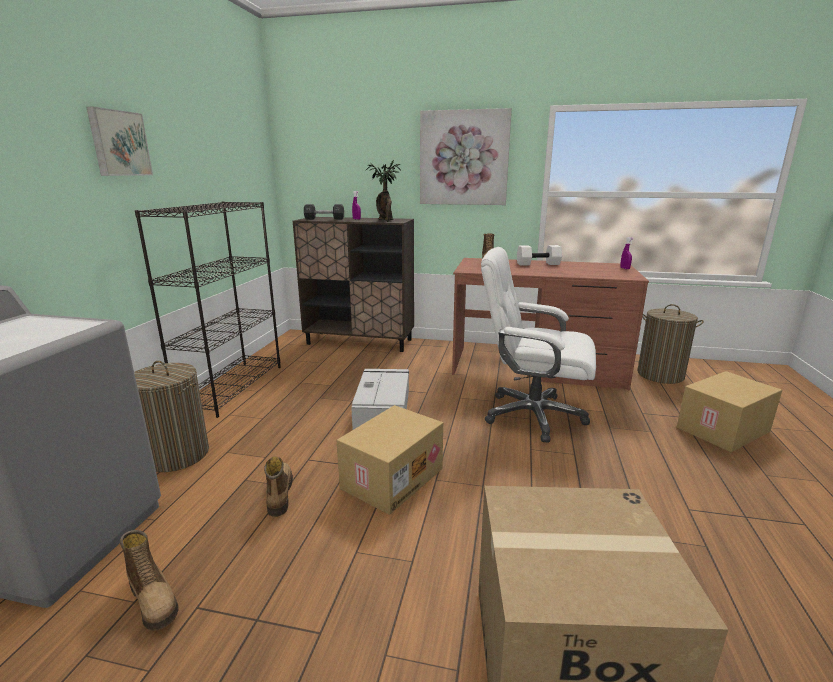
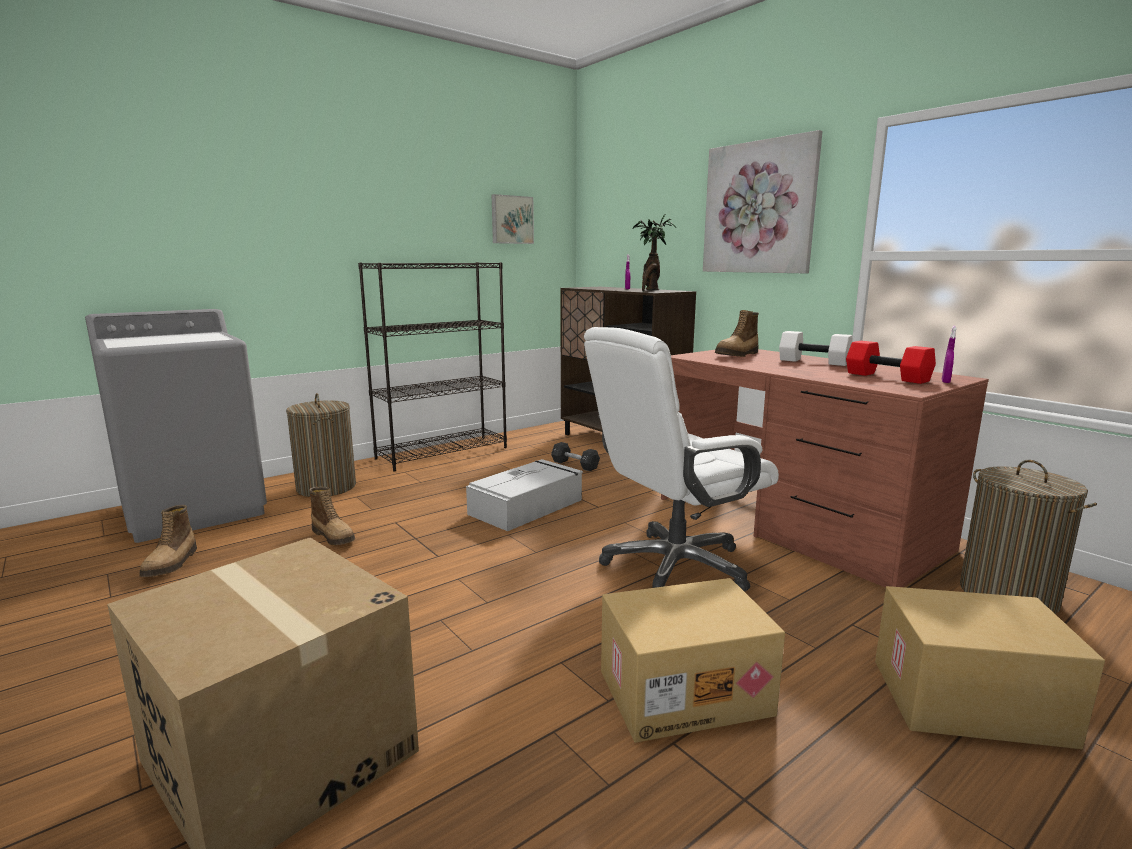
camera: 40 degrees right, 5 degrees down
picture [86,107,153,176] -> picture moved to [492,194,534,244]
boot [264,456,293,517] -> boot turned 105 degrees clockwise [309,487,355,545]
black dumbbell [304,204,344,220] -> black dumbbell moved to [551,442,600,471]
cardboard box [337,405,443,515] -> cardboard box moved to [601,578,785,743]
white office chair [481,247,596,442] -> white office chair turned 90 degrees counterclockwise [584,327,779,592]
none -> red dumbbell [846,341,936,384]

